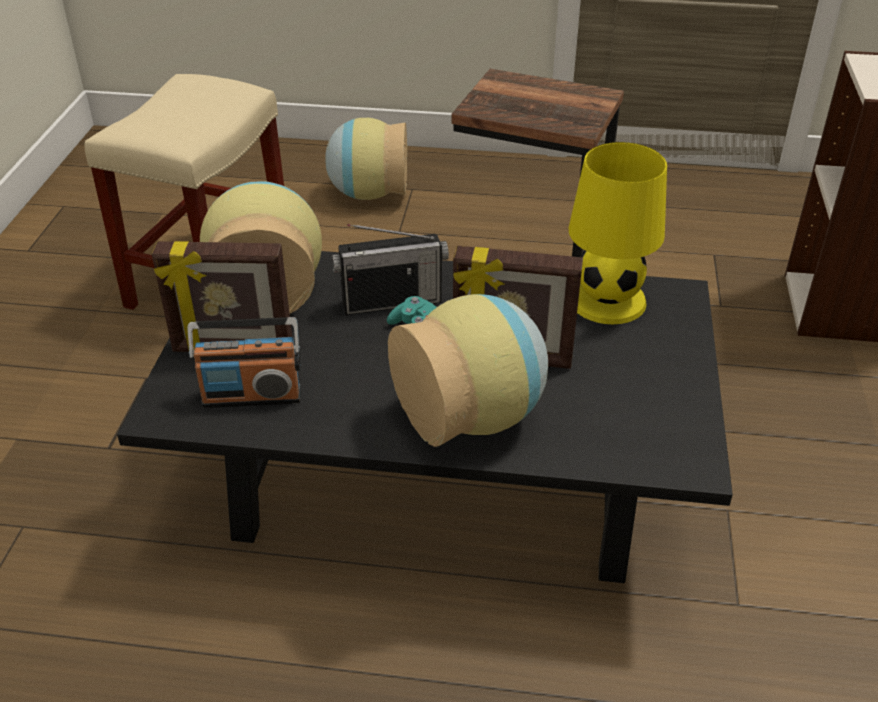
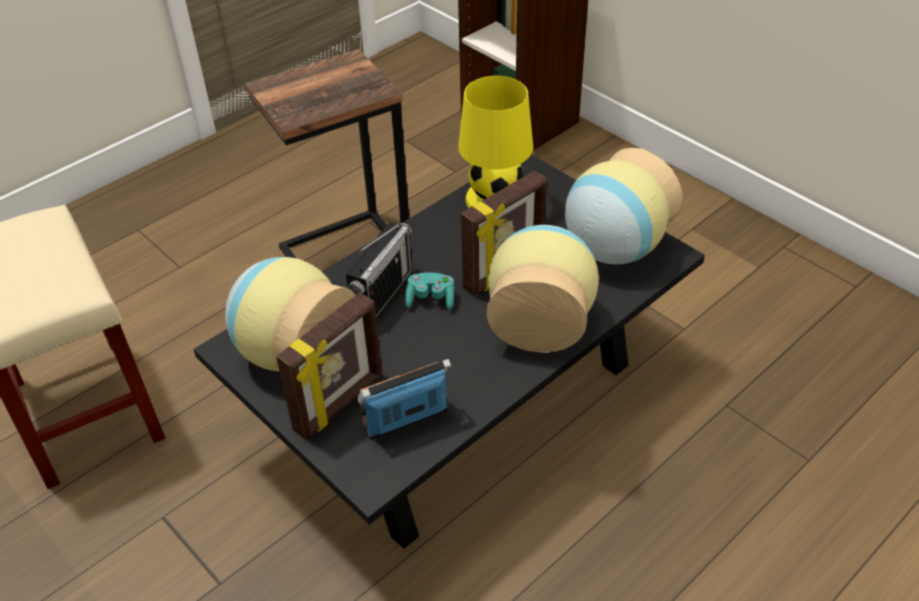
camera: 50 degrees left, 5 degrees up
radio [187,317,301,408] -> radio turned 150 degrees counterclockwise [357,359,452,440]
vase [325,118,407,200] -> vase moved to [565,148,683,264]

